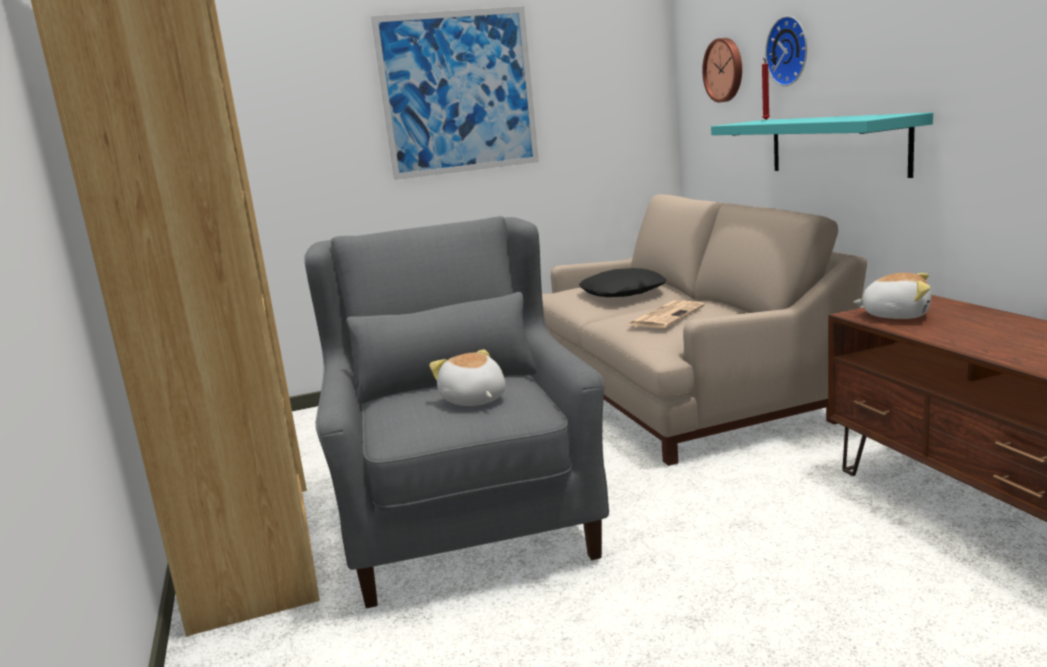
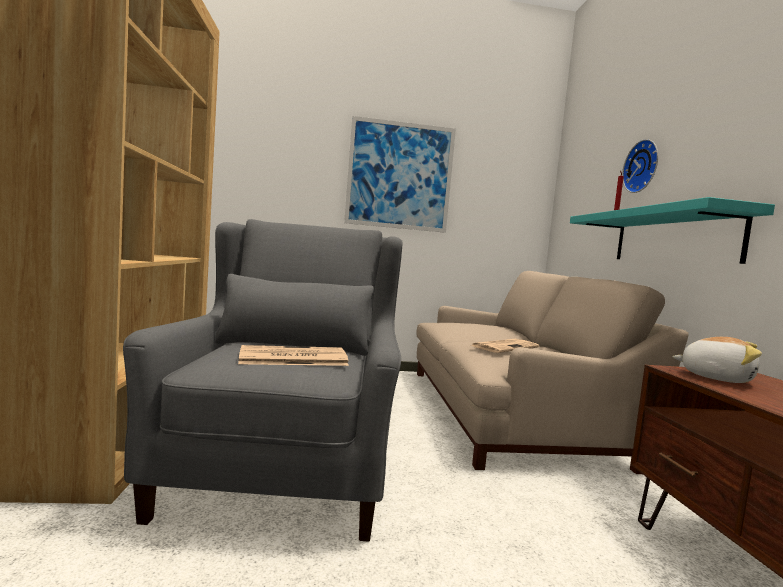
camera: 10 degrees right, 10 degrees down
plush toy [429,350,506,406] -> newspaper [238,345,349,366]
black pillow [579,268,666,297] -> none
wall clock [702,38,742,103] -> none

